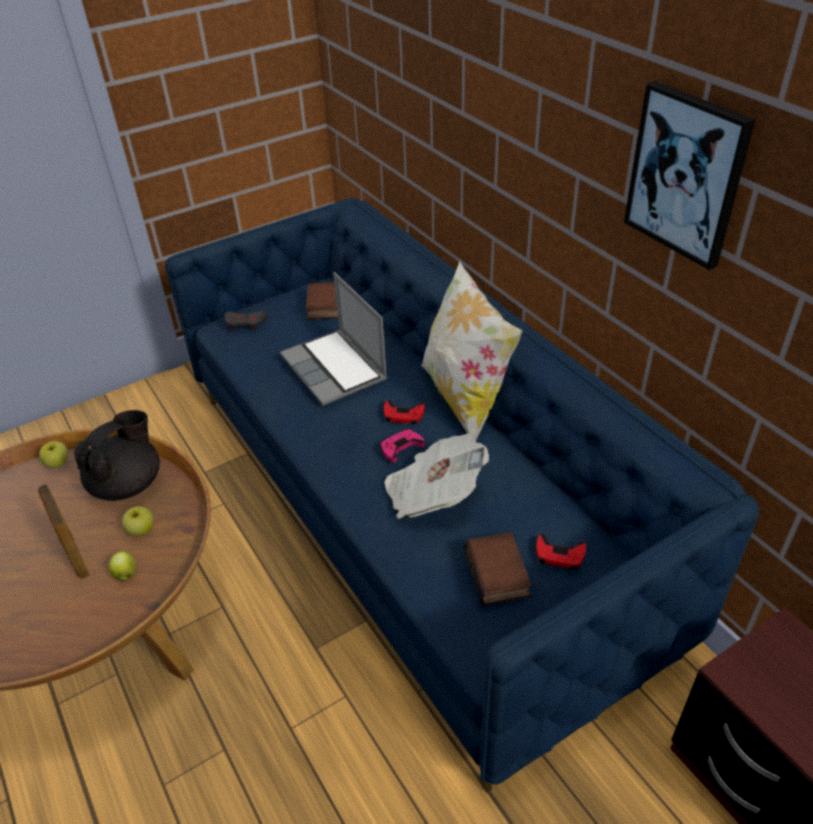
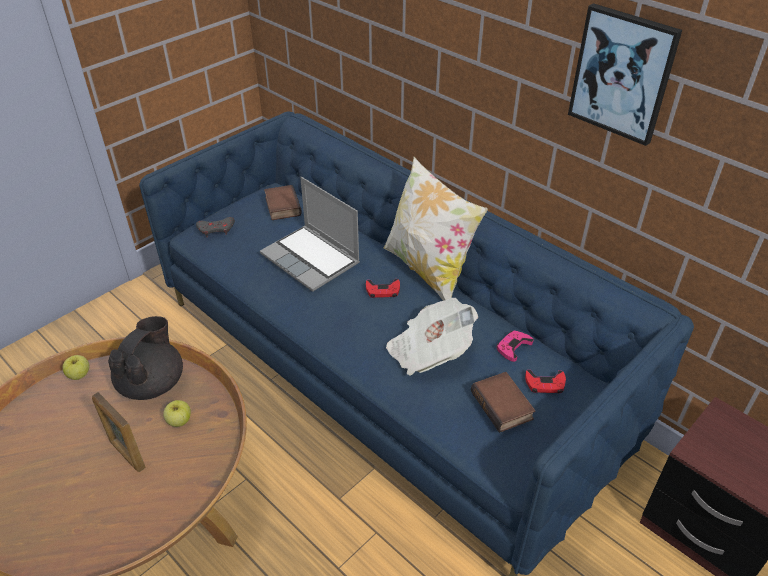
camera: 15 degrees left, 0 degrees up
apple [108,551,136,581] -> none
pink game controller [380,429,425,462] -> pink game controller moved to [496,331,534,362]

